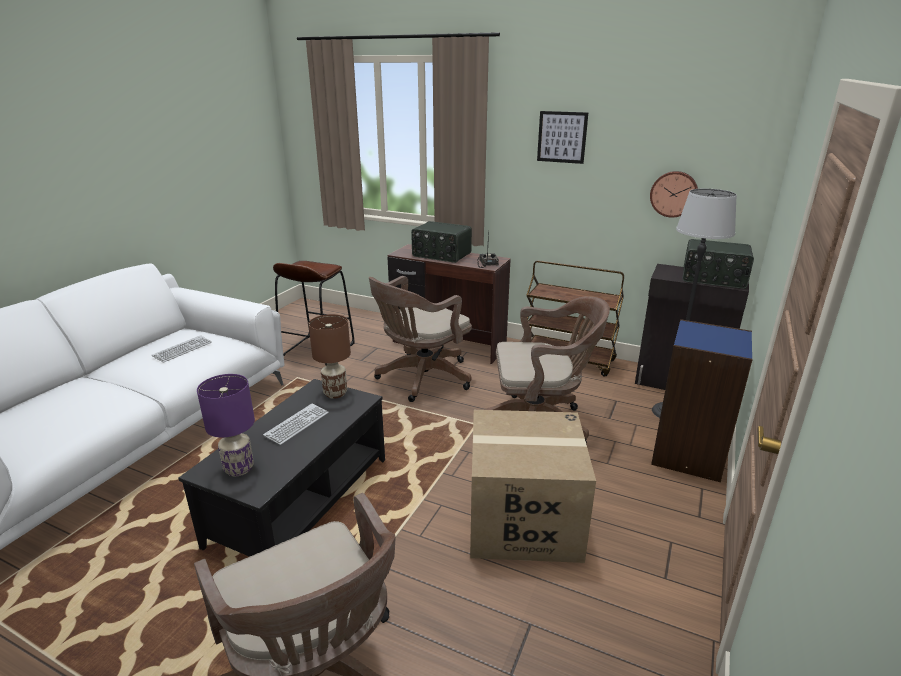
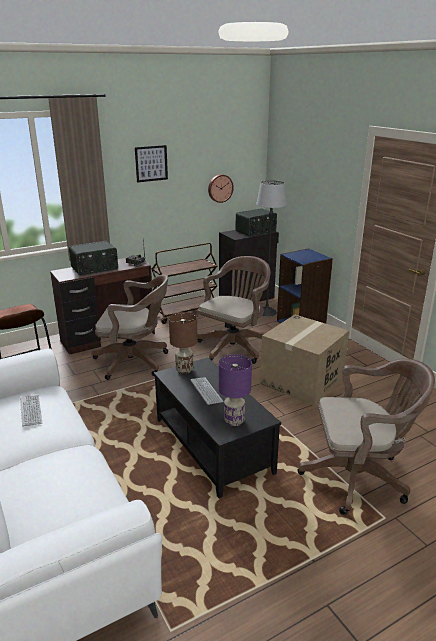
camera: 55 degrees left, 0 degrees up
brown office chair [369,276,472,402] -> brown office chair turned 75 degrees counterclockwise [91,275,168,380]

